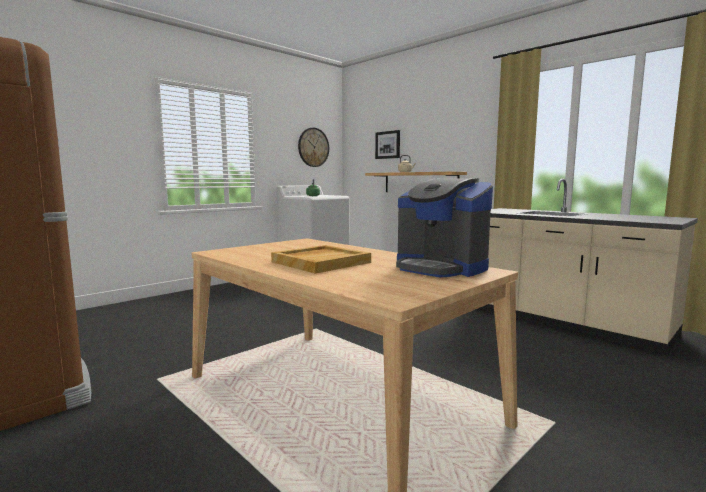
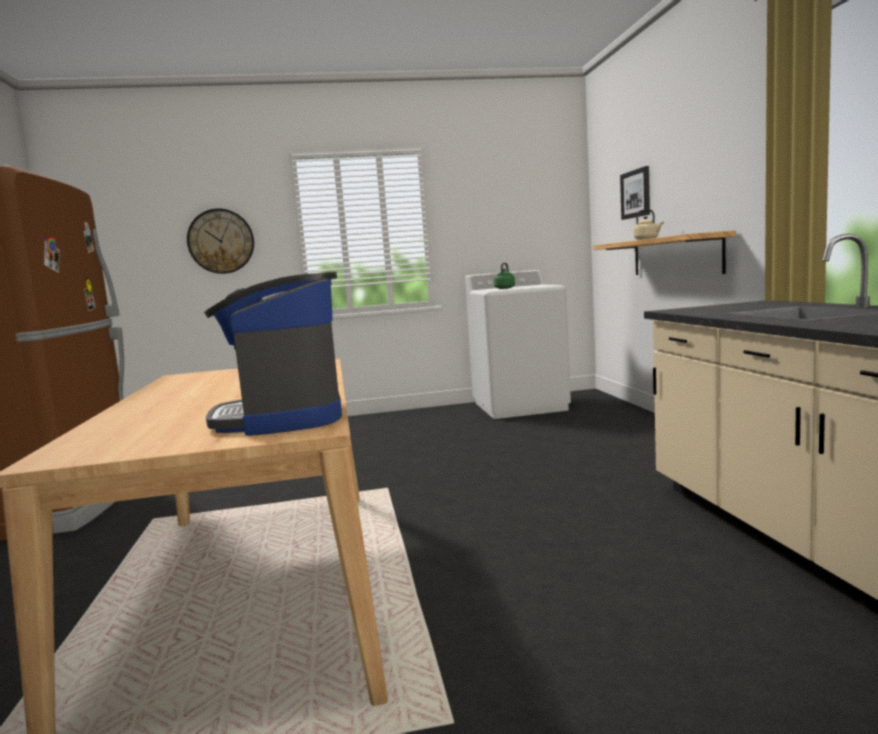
camera: 35 degrees right, 0 degrees up
beige tray [271,245,371,273] -> none
wall clock [298,128,329,167] -> wall clock moved to [187,208,254,274]

